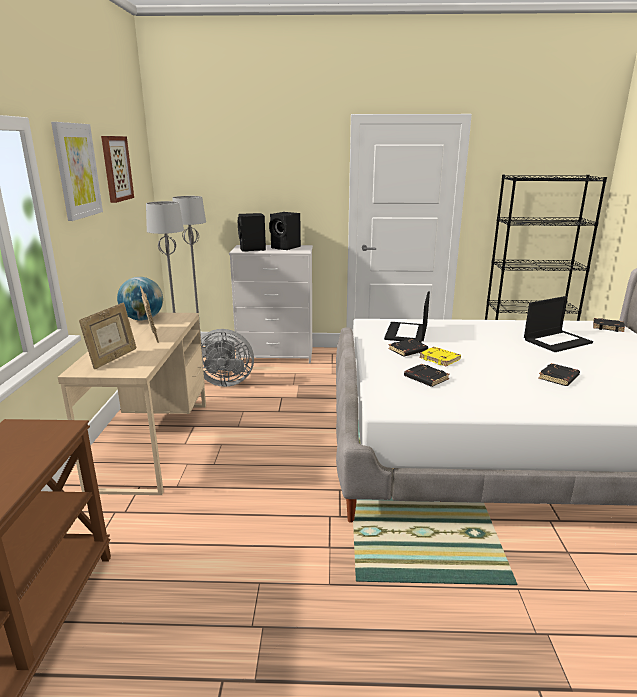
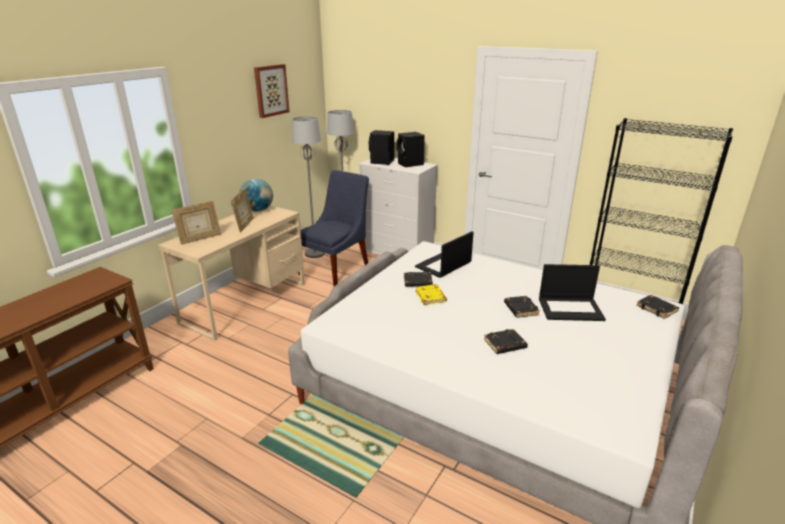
camera: 30 degrees right, 5 degrees up
picture [51,122,103,221] -> none
grey fan [201,329,254,387] -> blue chair [299,170,369,286]
black book [404,364,450,387] -> black book moved to [504,296,540,318]

